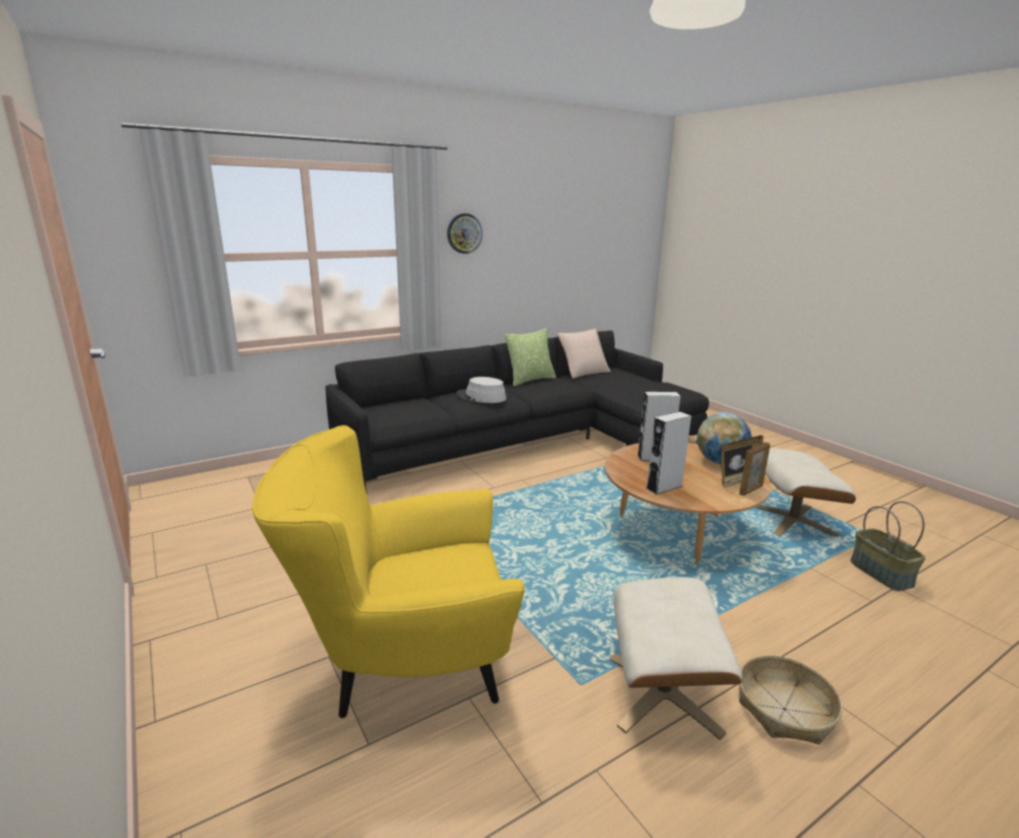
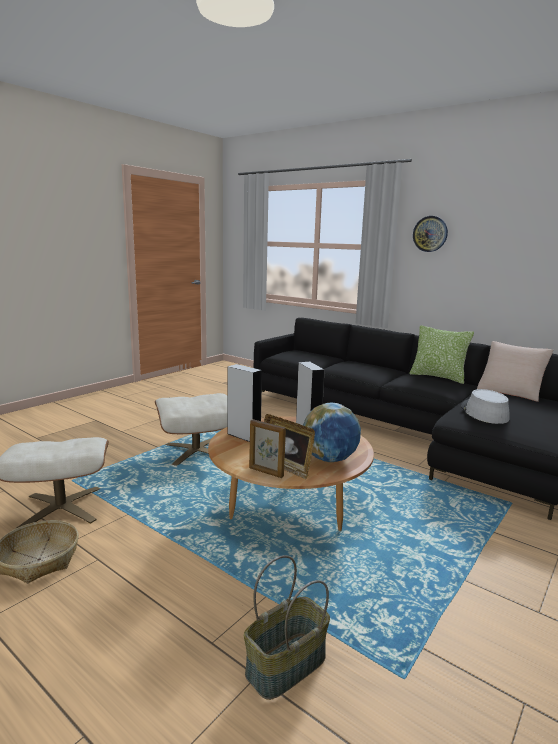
camera: 70 degrees right, 5 degrees down
yellow armchair [252,425,524,719] -> none
grey hat [456,377,506,403] -> grey hat moved to [461,389,510,424]
beige ottoman [755,448,856,537] -> beige ottoman moved to [155,393,228,466]

